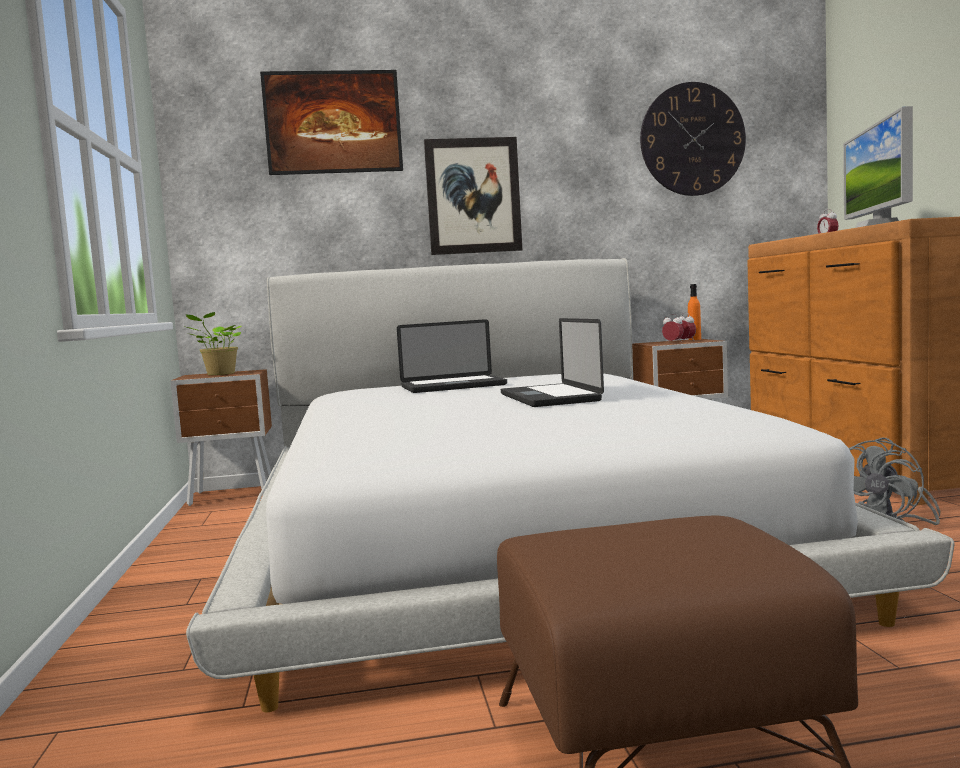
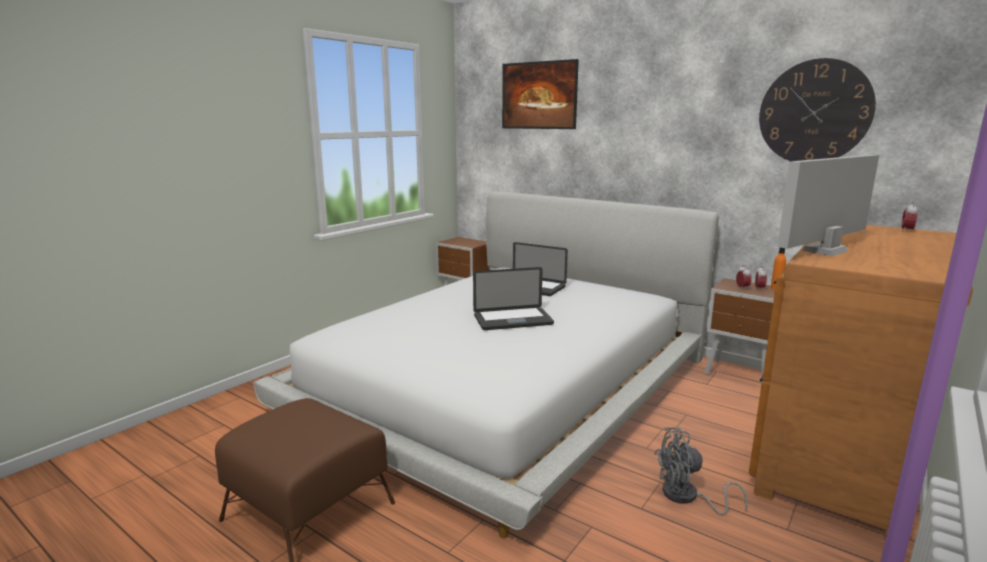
camera: 45 degrees right, 10 degrees up
potted plant [186,312,241,375] -> none
picture [424,137,522,255] -> none
laptop [501,318,604,407] -> laptop turned 135 degrees counterclockwise [473,267,554,330]

